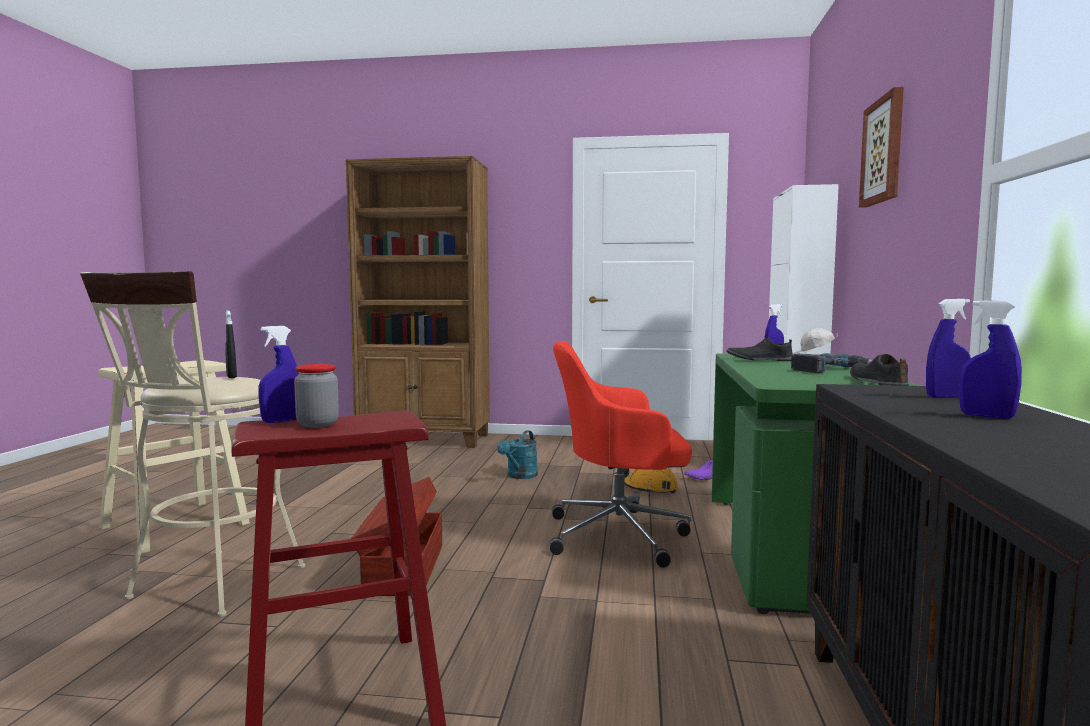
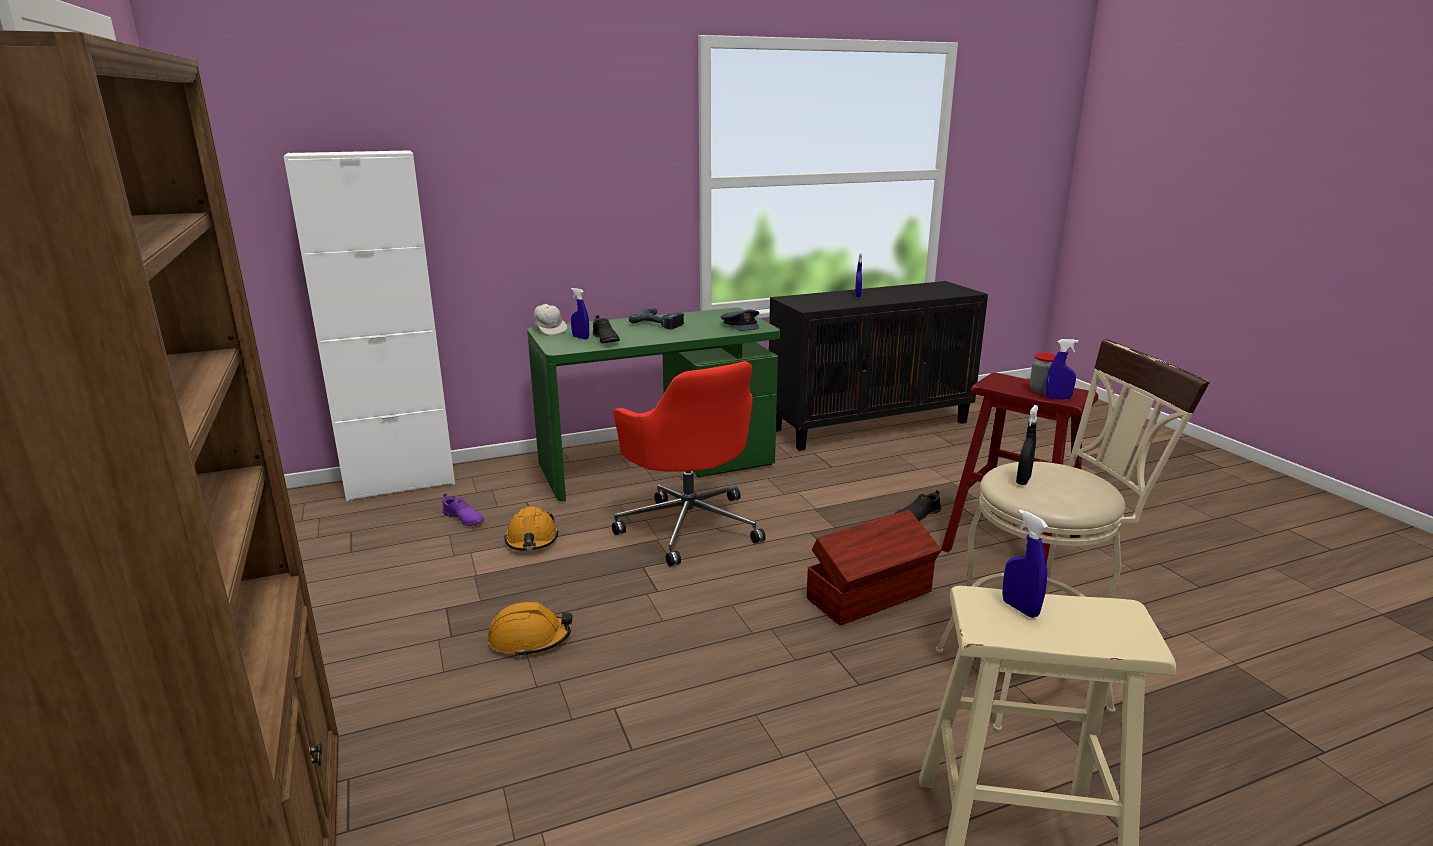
camera: 120 degrees left, 15 degrees up
turquoise watering can [497,430,538,479] -> orange hard hat [488,602,573,658]
black shoe [850,354,909,386] -> black shoe moved to [894,490,941,521]
picture [859,87,904,207] -> none
blue spray bottle [926,299,971,398] -> blue spray bottle moved to [1002,509,1048,618]
none -> grey cap [721,309,759,330]

